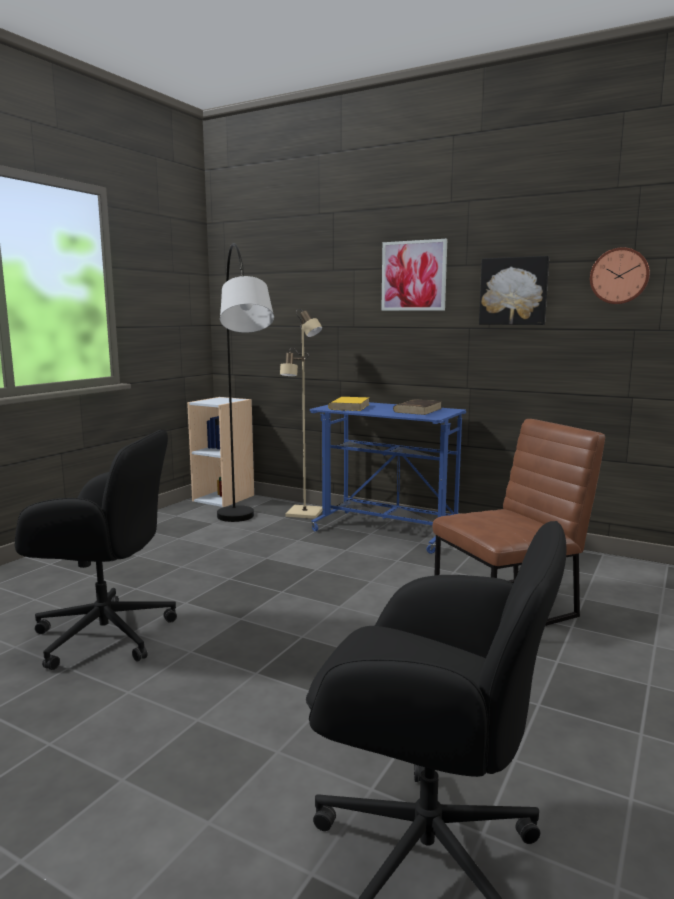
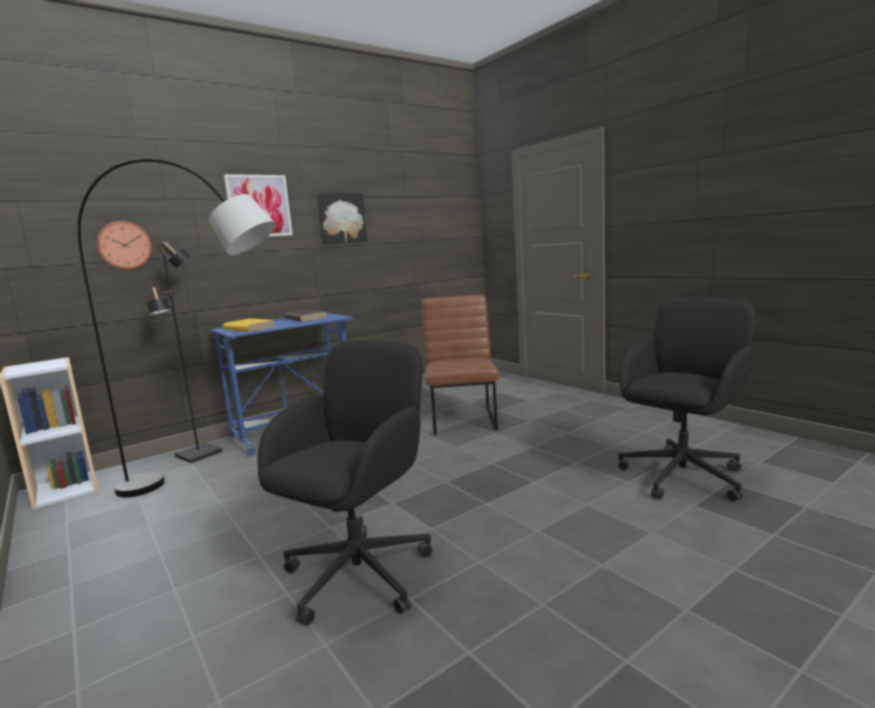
camera: 65 degrees left, 0 degrees up
beige floor lamp [280,309,322,519] -> black floor lamp [147,239,223,463]
wall clock [590,247,650,304] -> wall clock moved to [97,221,152,269]

